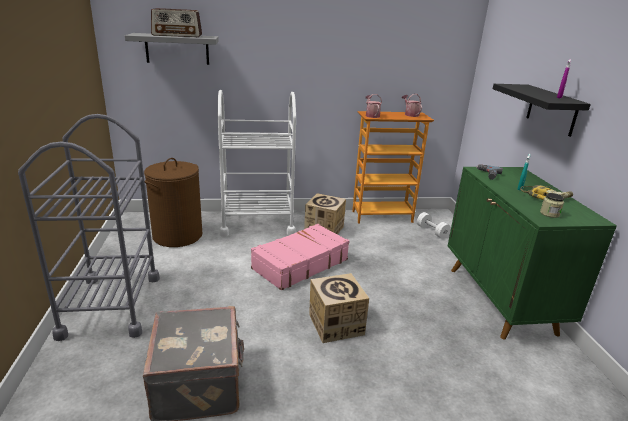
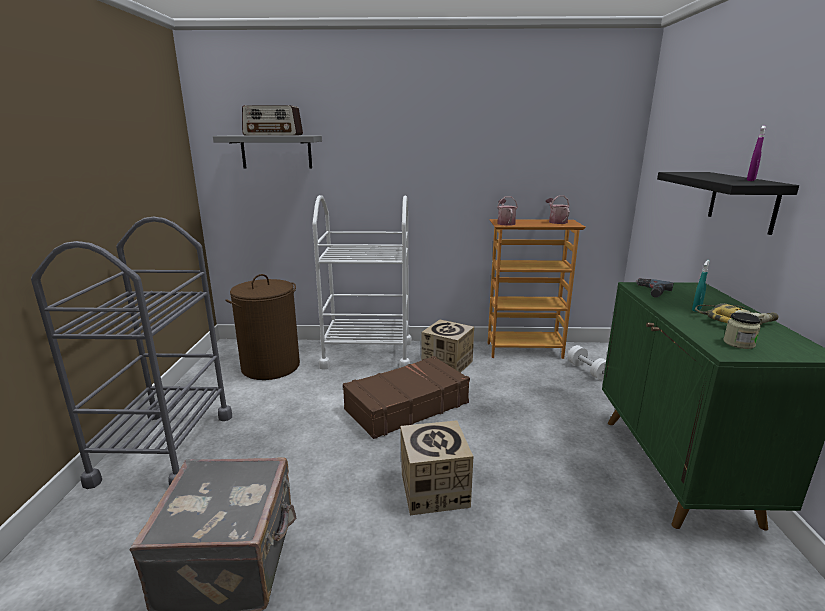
camera: 10 degrees right, 5 degrees down
pink suitcase [251,224,349,290] -> brown suitcase [343,356,470,439]

